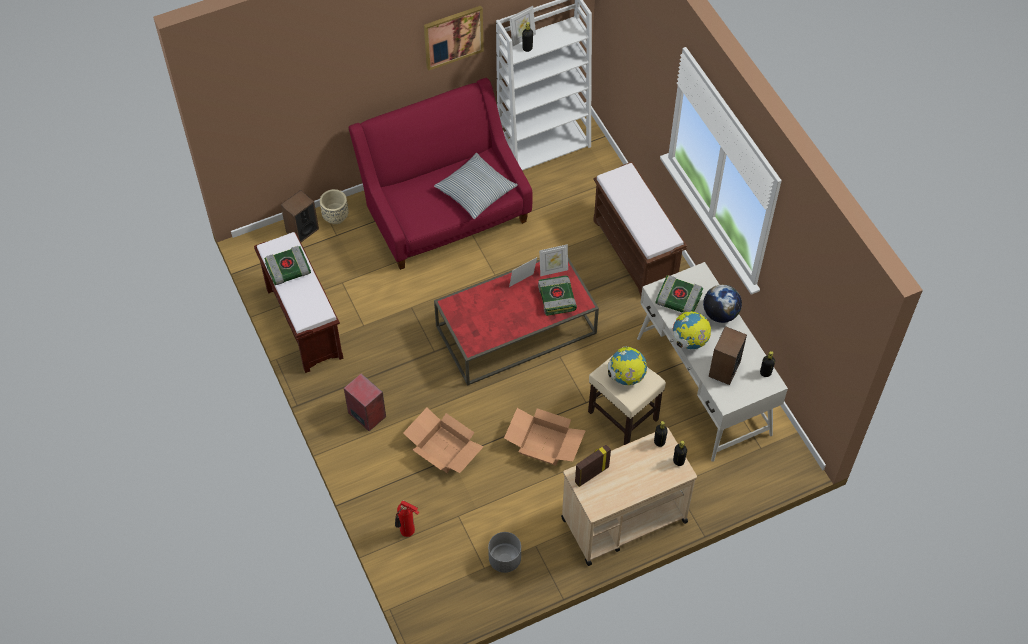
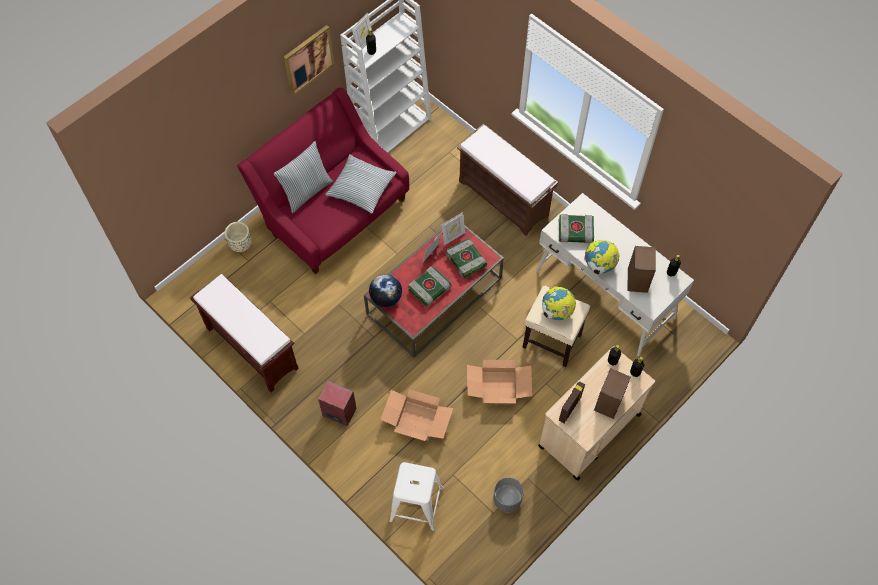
camera: 20 degrees left, 5 degrees up
book [264,246,311,285] -> book moved to [408,266,452,307]
speaker [281,190,319,242] -> speaker moved to [594,368,631,419]
fire extinguisher [395,501,419,537] -> white stool [389,462,444,531]
globe [703,285,742,323] -> globe moved to [369,274,402,307]
none -> pillow [274,141,333,213]

